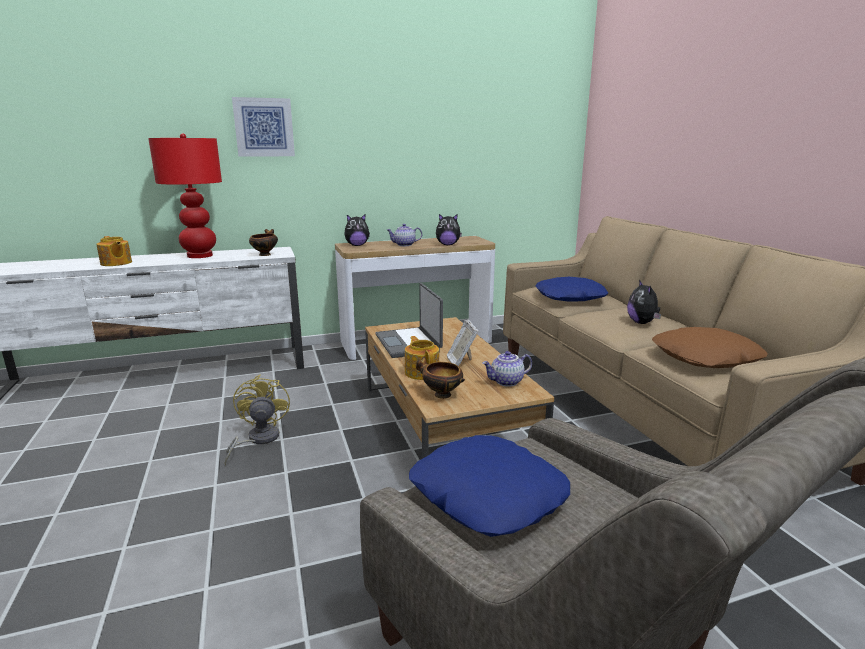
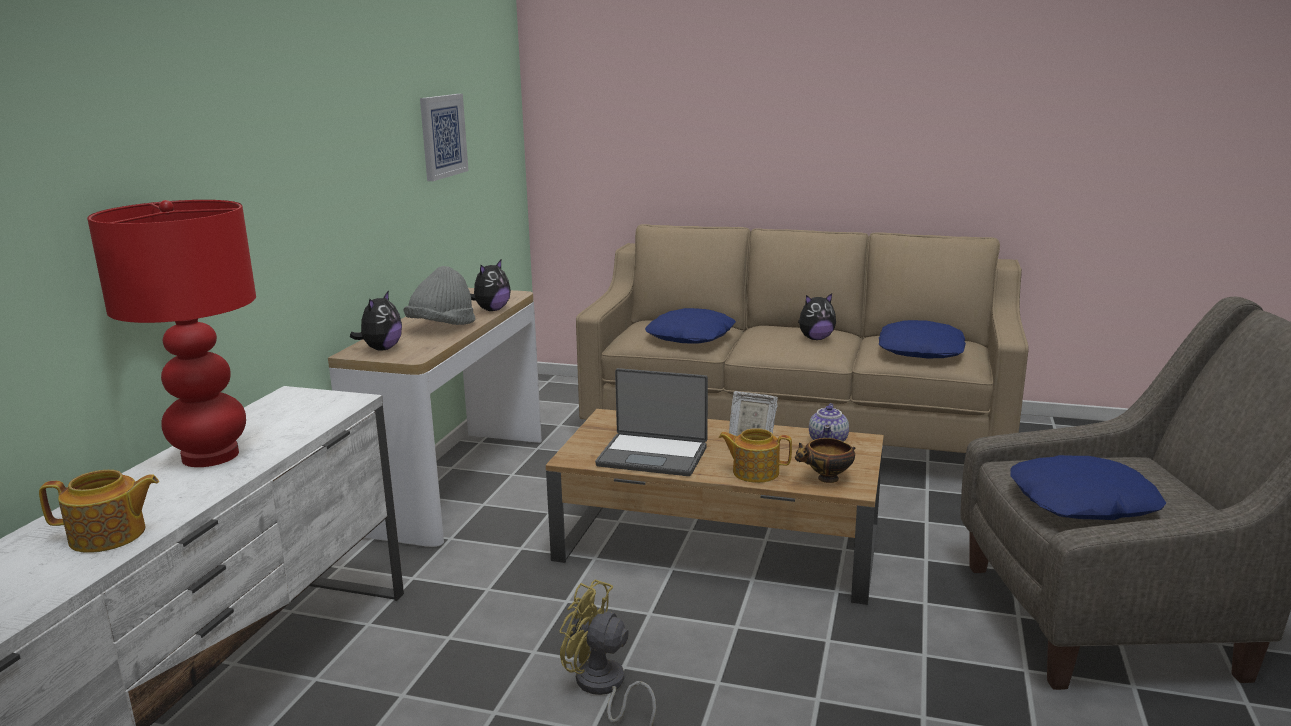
camera: 55 degrees left, 0 degrees up
picture [232,97,295,157] -> picture moved to [420,94,469,181]
bowl [249,229,278,256] -> none
teapot [387,224,422,246] -> grey hat [404,266,475,325]
plush toy [627,280,661,324] -> plush toy turned 45 degrees counterclockwise [798,293,836,340]
brown pillow [652,327,768,368] -> blue pillow [879,320,966,358]

